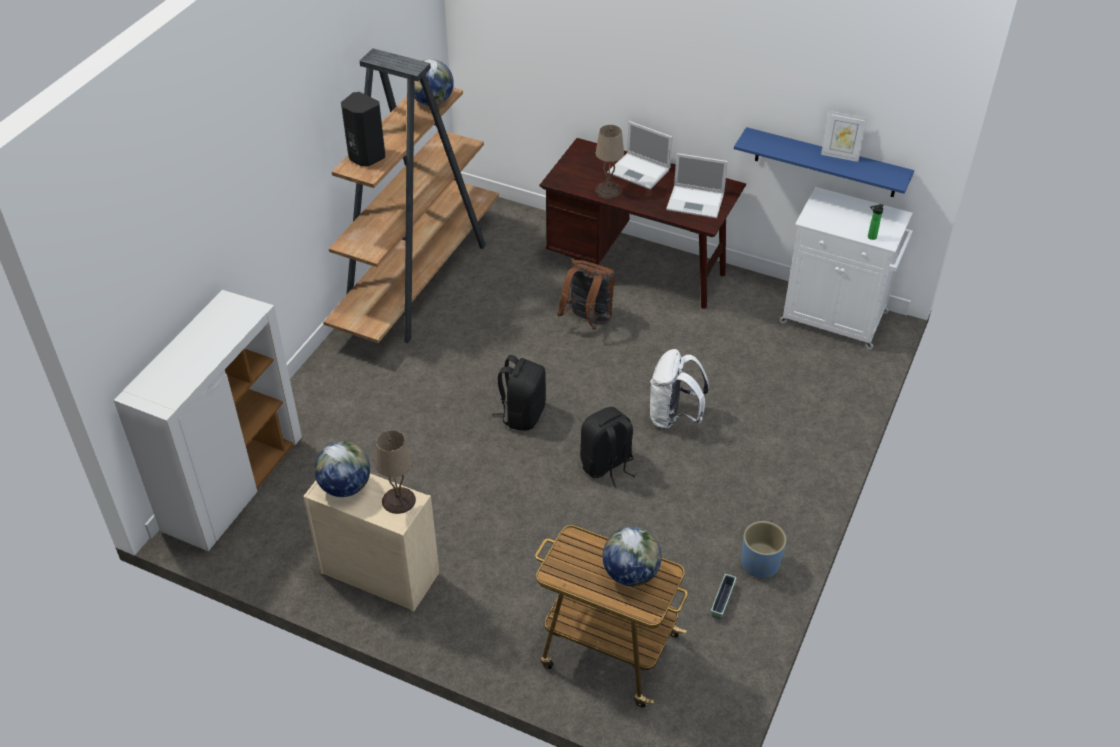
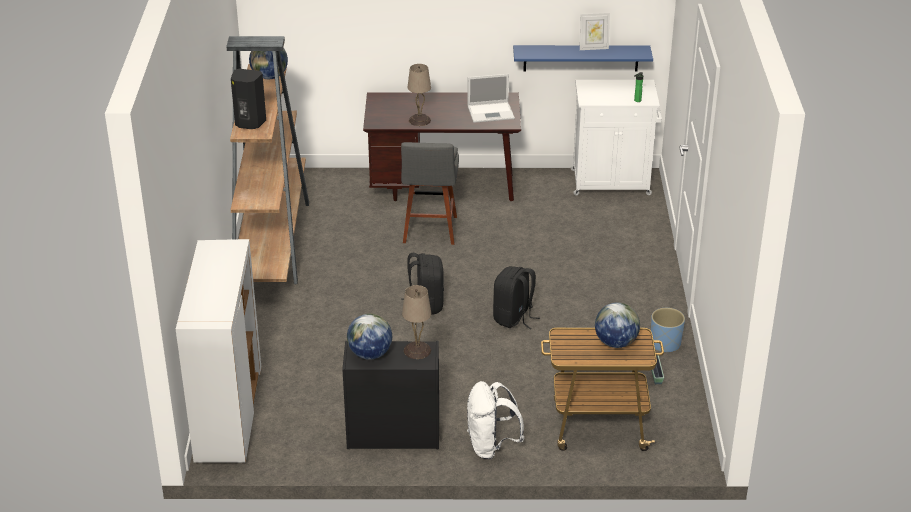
camera: 25 degrees left, 10 degrees down
beige dresser [303,474,439,612] -> black dresser [342,341,439,449]
brown backpack [557,260,615,329] -> grey stool [401,142,459,245]
laptop [607,121,673,190] -> none
white backpack [650,349,709,430] -> white backpack moved to [467,381,524,459]

